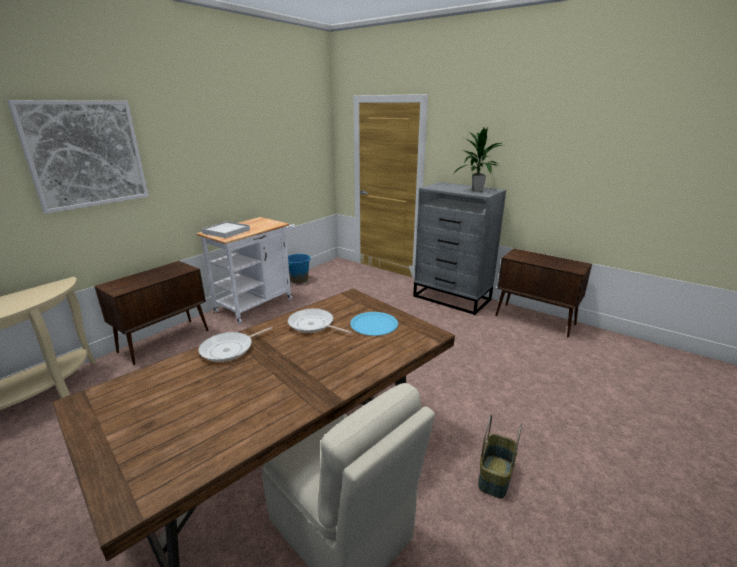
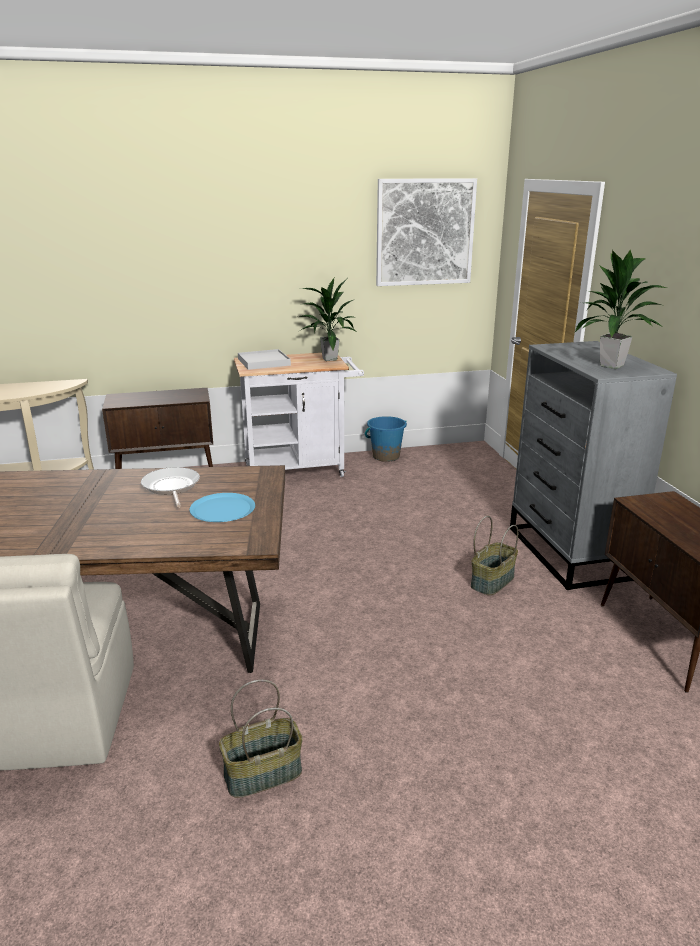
camera: 40 degrees right, 0 degrees up
picture [7,100,149,214] -> picture moved to [376,178,477,286]
frying pan [198,327,273,362] -> none
none -> potted plant [299,278,356,361]
none -> basket [471,516,518,595]

